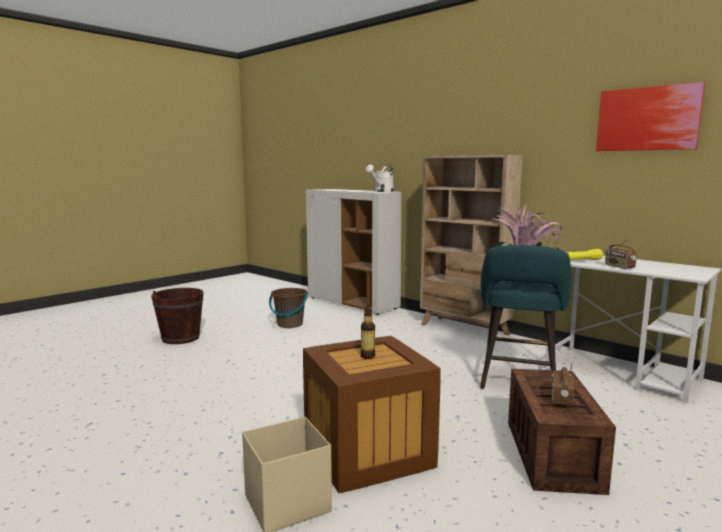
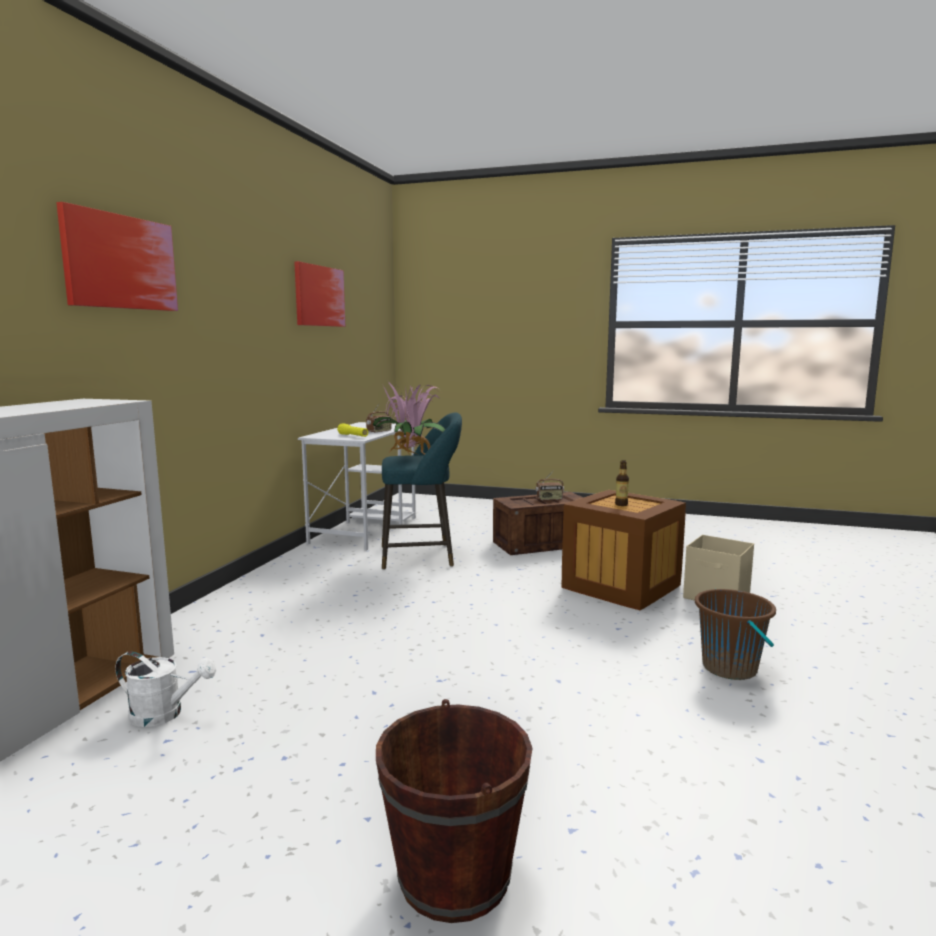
camera: 115 degrees left, 0 degrees up
brown bucket [269,288,308,328] -> brown bucket moved to [695,589,776,680]
white watering can [366,165,394,192] -> white watering can moved to [115,651,216,727]
beige bookcase [420,155,523,335] -> none
none -> picture [56,202,178,311]

